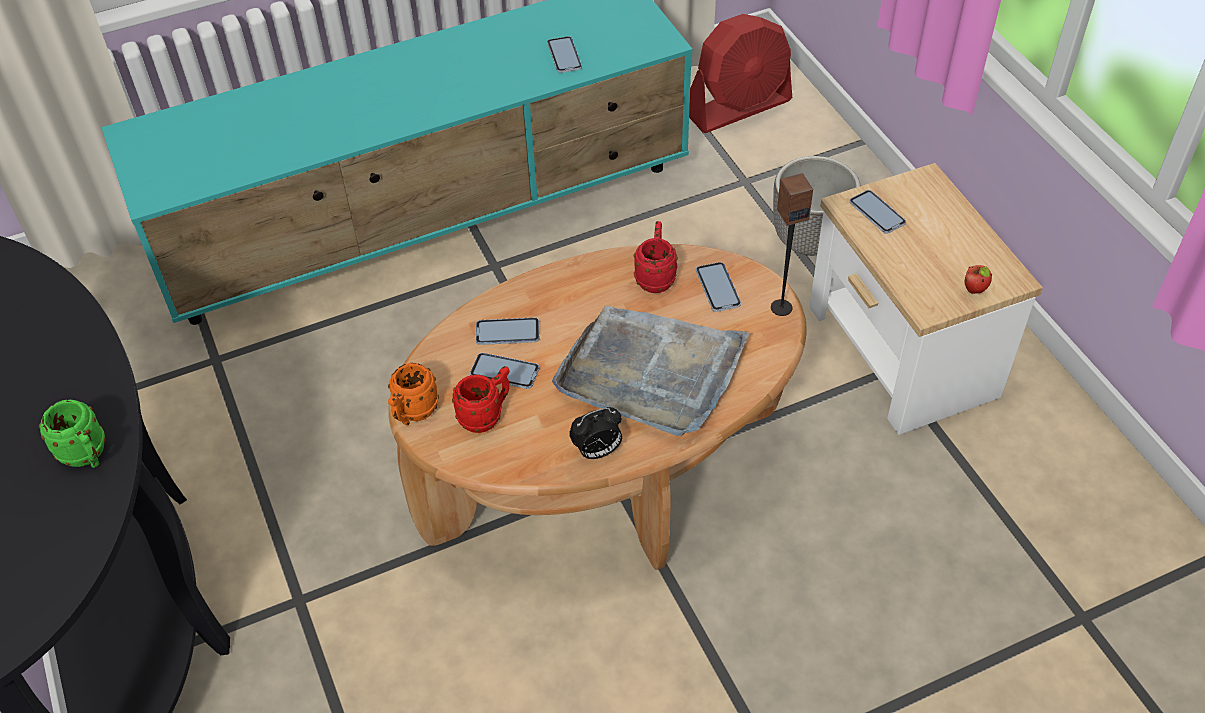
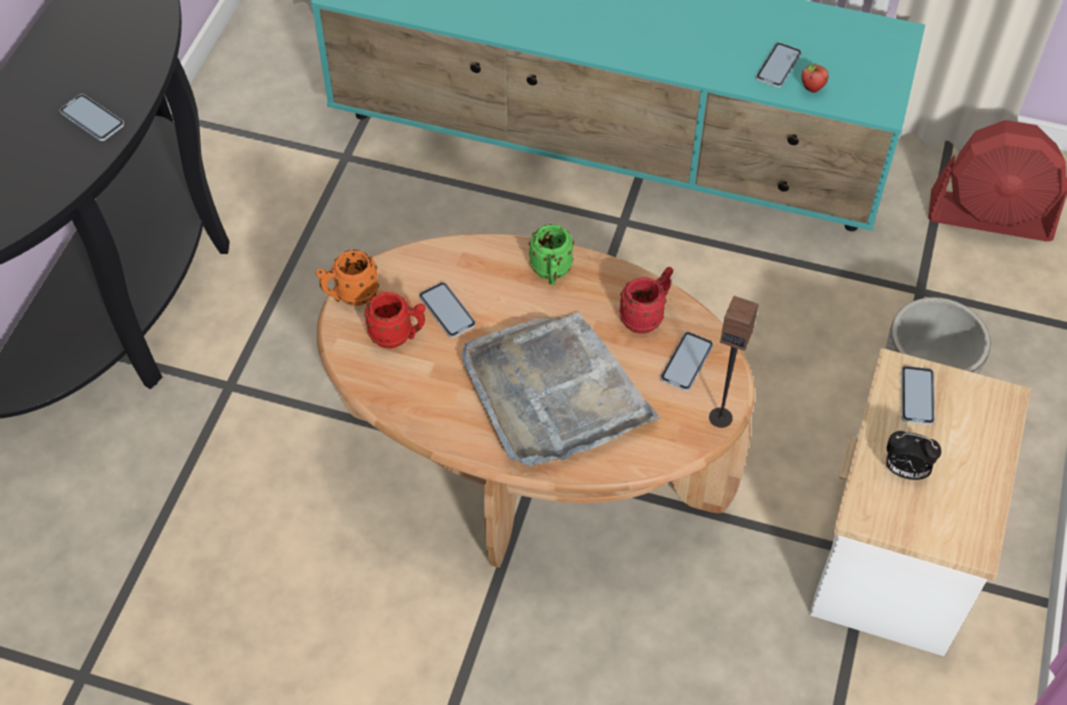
camera: 40 degrees right, 5 degrees up
green mug [39,400,106,468] -> green mug moved to [529,224,574,285]
phone [476,317,540,345] -> phone moved to [60,94,124,141]
alarm clock [569,407,622,459] -> alarm clock moved to [886,431,941,480]
apple [965,265,992,294] -> apple moved to [802,63,829,93]

